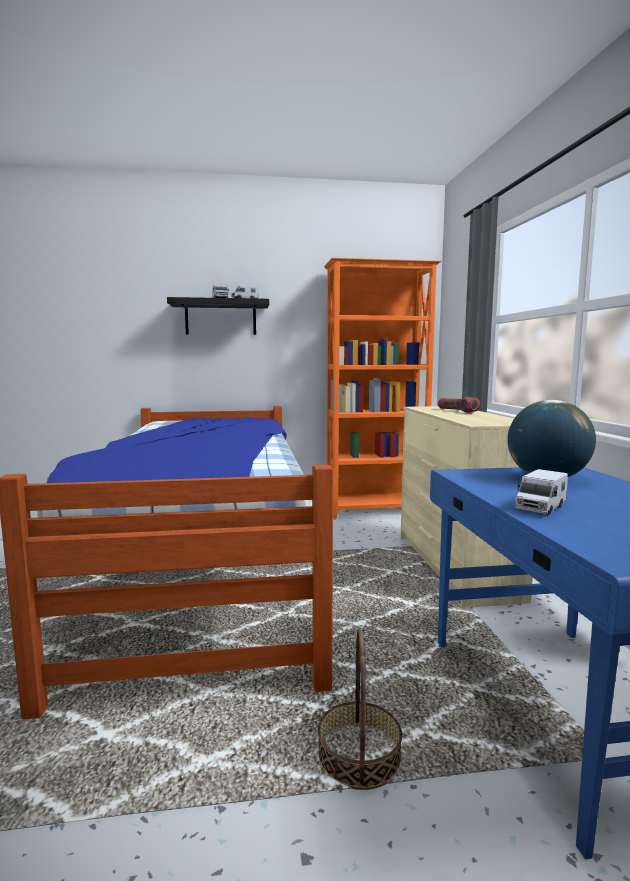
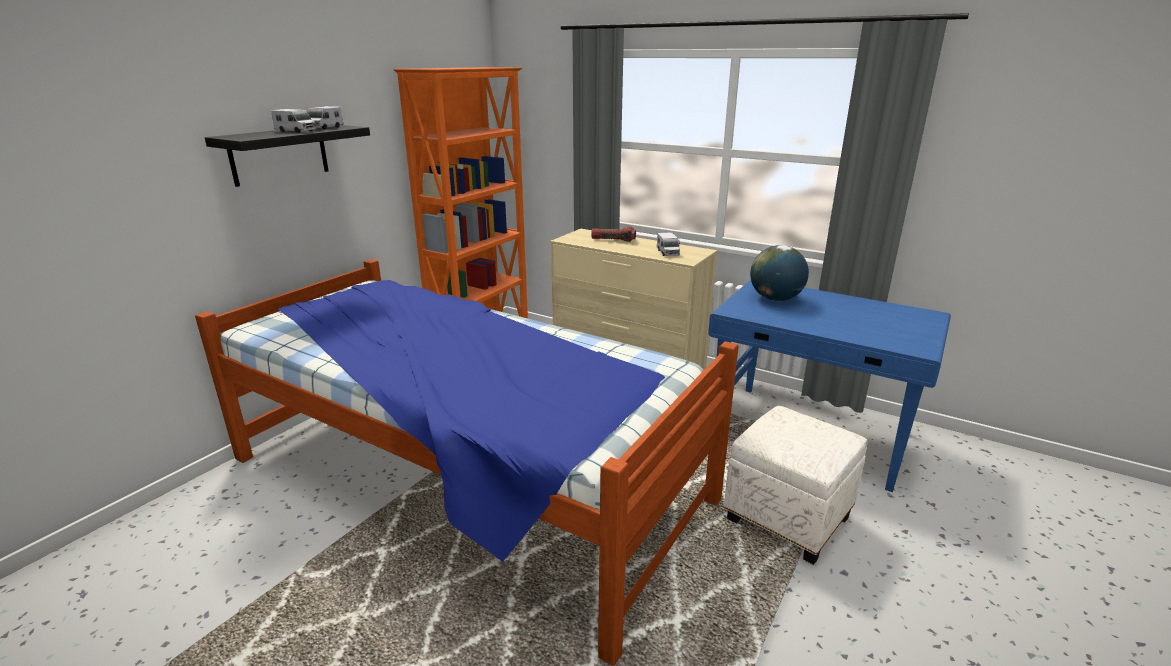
camera: 50 degrees left, 15 degrees up
basket [318,629,402,790] -> white ottoman [724,406,867,565]
toy truck [515,469,568,515] -> toy truck moved to [657,232,680,256]

